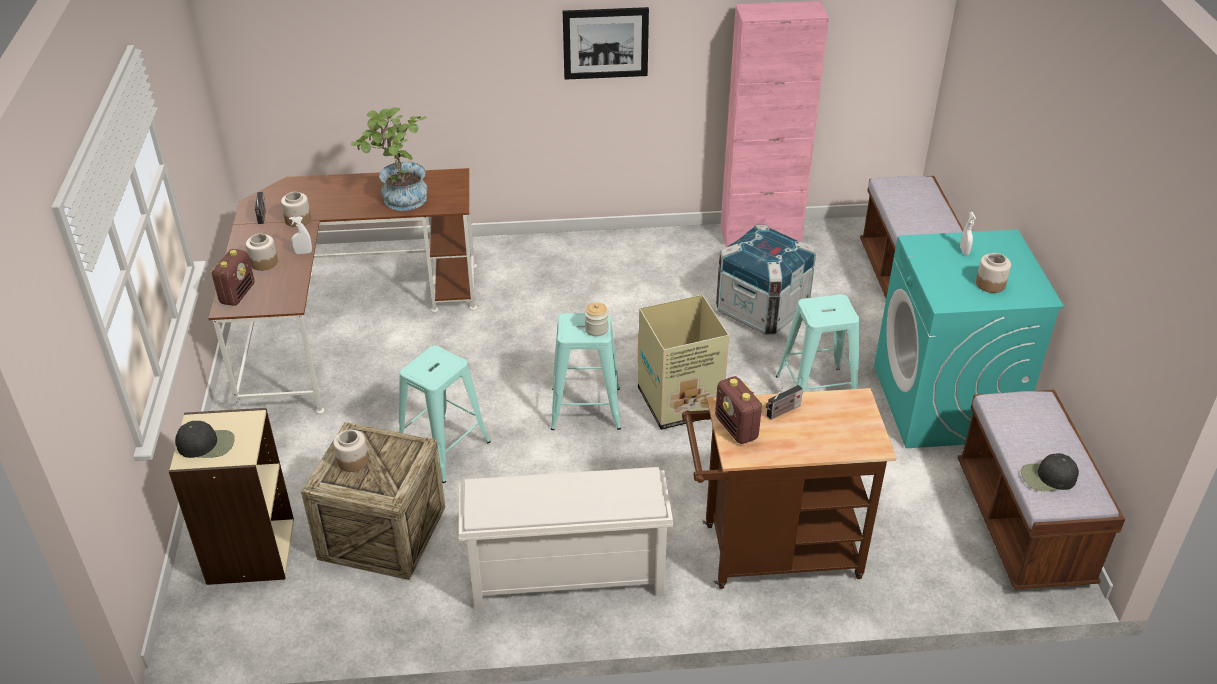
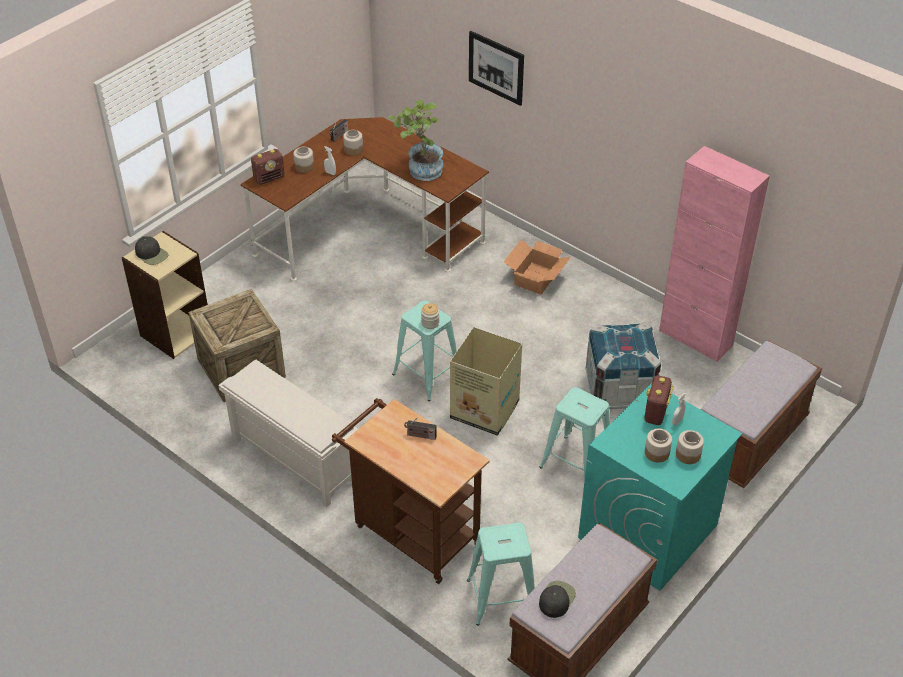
camera: 45 degrees right, 5 degrees up
jar [333,430,369,472] -> jar moved to [676,430,704,464]
turquoise stool [399,345,491,483] -> turquoise stool moved to [467,523,535,626]
picture [563,7,649,80] -> picture moved to [469,31,524,106]
radio [715,376,764,444] -> radio moved to [644,375,673,425]
black cap [1021,453,1079,491] -> black cap turned 75 degrees clockwise [539,581,576,618]
none -> cardboard box [504,239,571,295]

